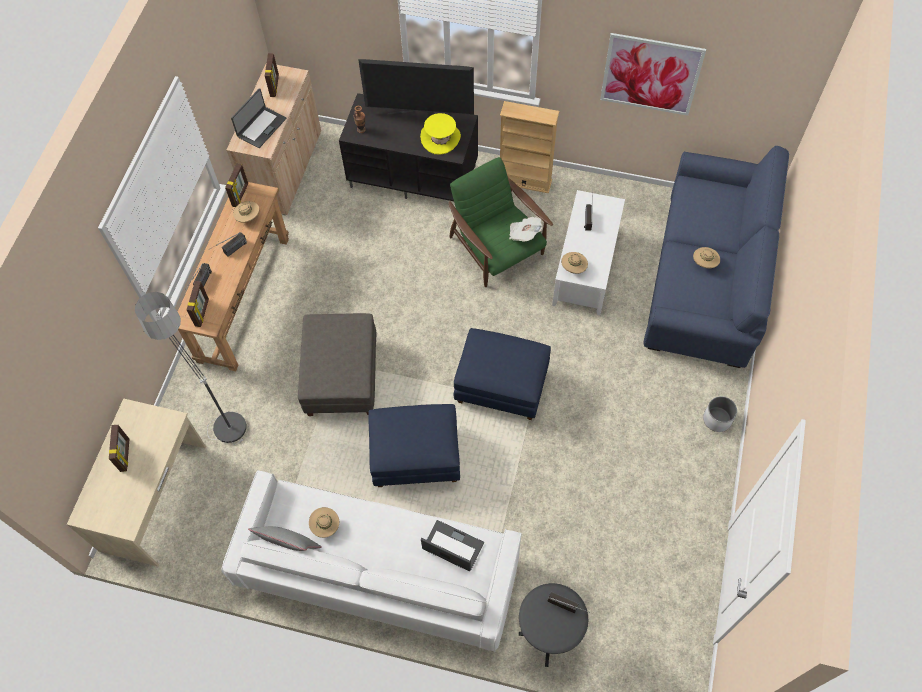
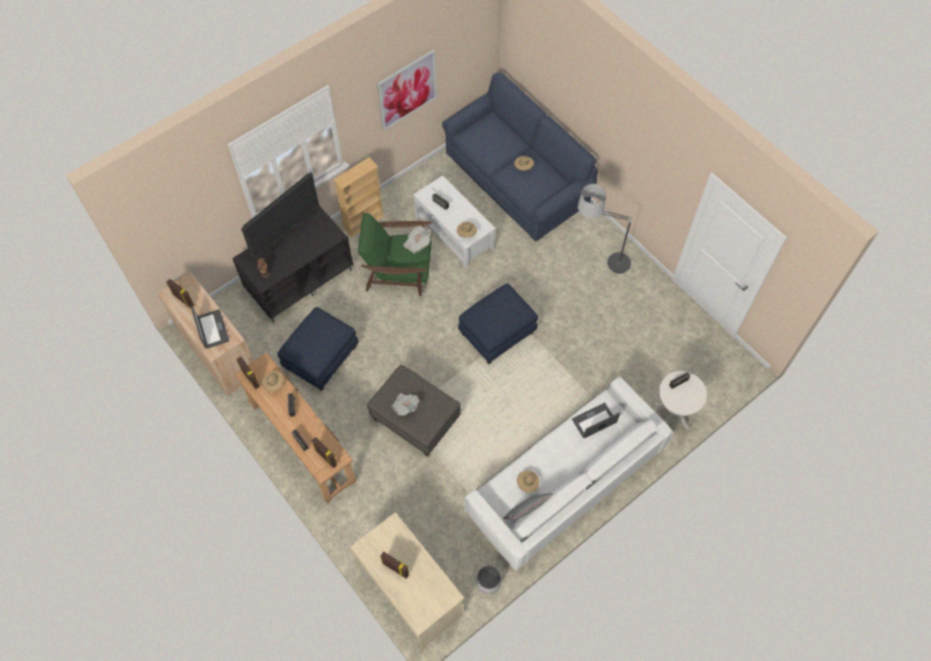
camera: 55 degrees left, 0 degrees up
floor lamp [135,292,247,445] -> floor lamp moved to [578,184,633,278]
blue ottoman [368,404,460,487] -> blue ottoman moved to [277,307,358,391]
yellow hat [420,113,461,155] -> none
black side table [519,583,588,667] -> white side table [655,371,707,429]
white planter [703,396,737,432] -> white planter moved to [477,565,501,594]
none -> newspaper [391,393,420,416]

